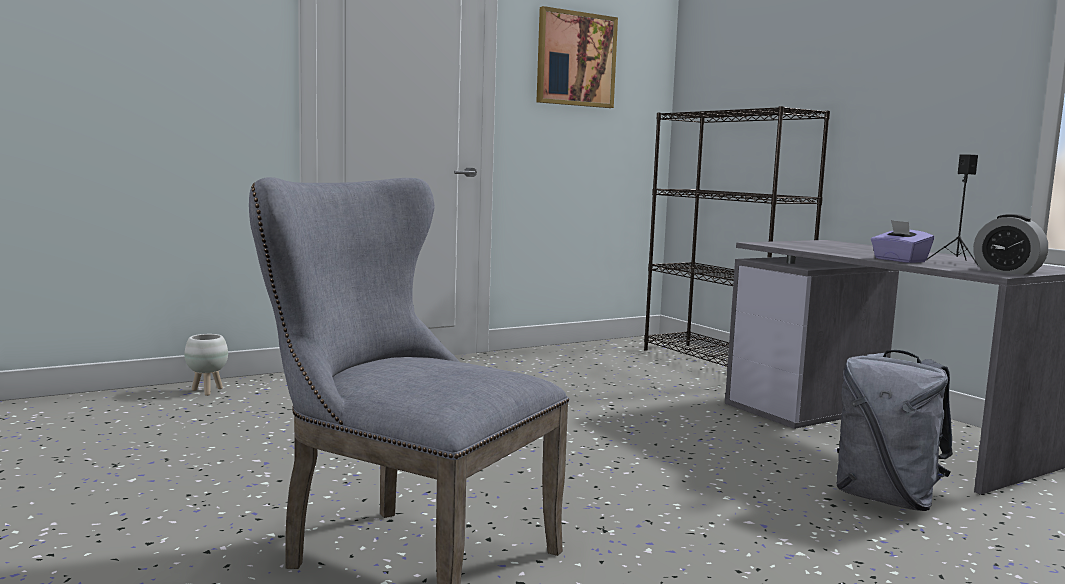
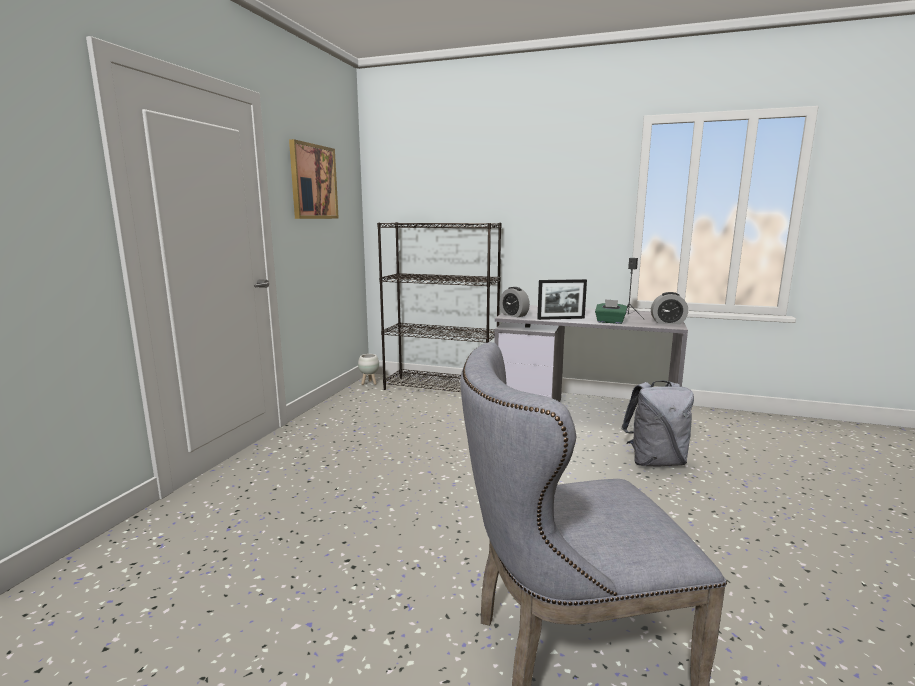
camera: 40 degrees left, 5 degrees up
white planter [184,334,228,396] -> white planter moved to [358,354,379,385]
purple tissue box [871,220,934,263] -> green tissue box [595,299,627,324]
none -> alarm clock [500,287,530,317]
none -> picture frame [537,279,587,320]

